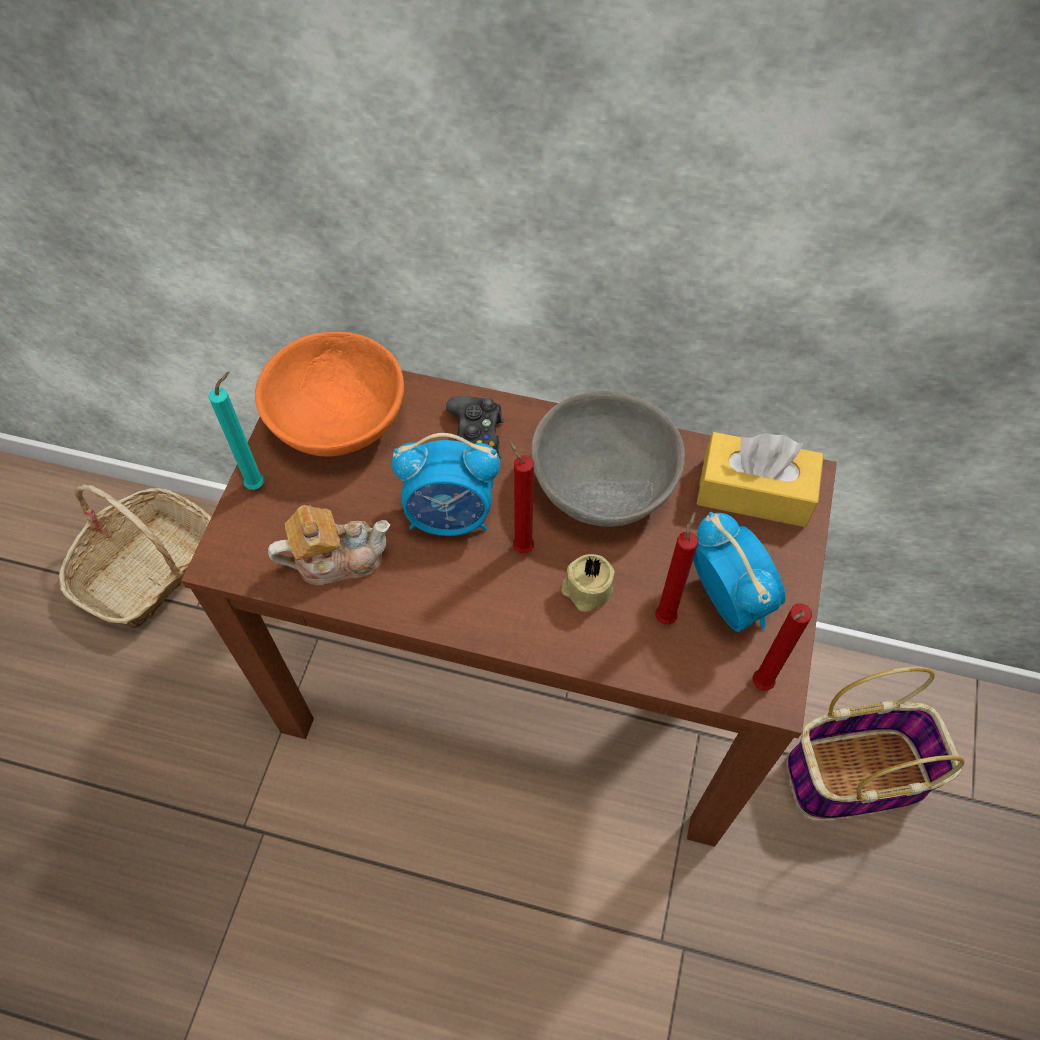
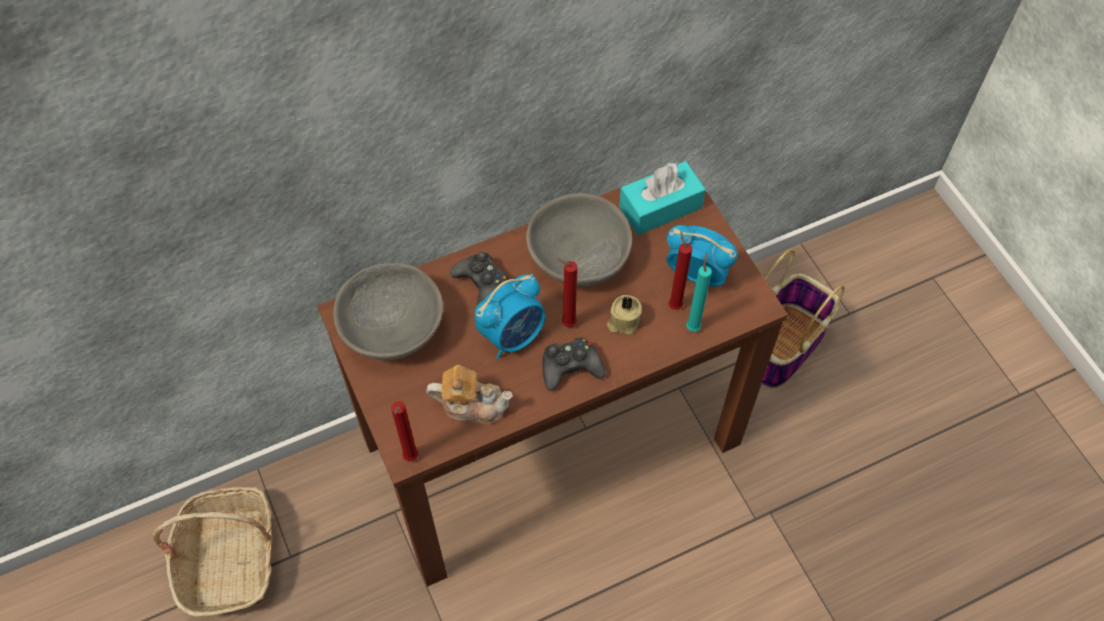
camera: 40 degrees left, 0 degrees up
turquoise candle [208,372,264,490] -> turquoise candle moved to [686,252,712,332]
orange bowl [255,332,404,457] -> grey bowl [333,263,443,360]
teapot [268,505,390,585] -> teapot turned 60 degrees clockwise [426,365,513,424]
yellow tissue box [697,432,824,527] -> turquoise tissue box [619,161,706,235]
red candle [752,604,812,691] -> red candle moved to [391,401,418,461]
none -> black game controller [543,337,605,391]

